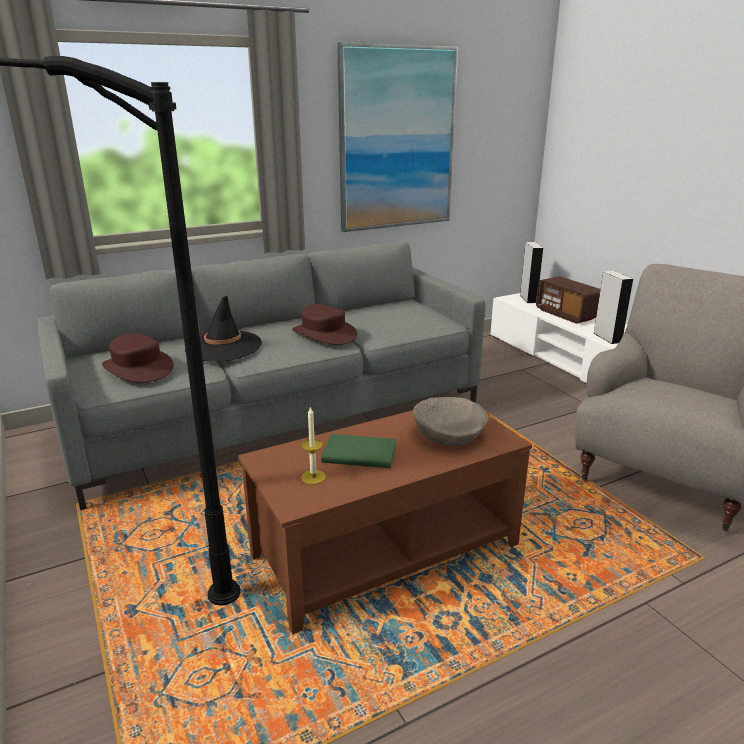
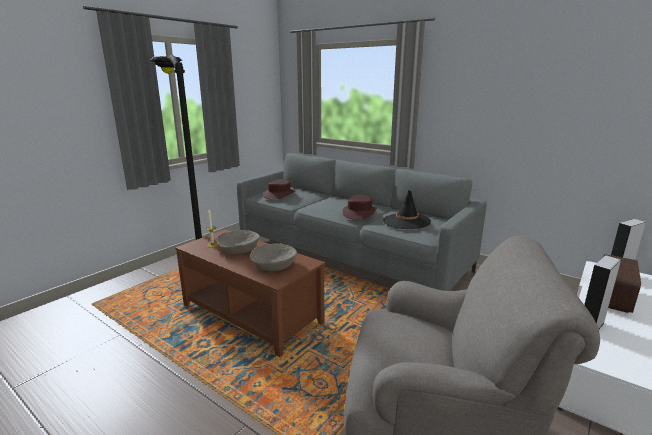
camera: 65 degrees right, 5 degrees down
black hat [185,296,262,362] -> black hat moved to [383,190,431,229]
green book [321,434,396,468] -> beige bowl [217,230,260,254]
picture [337,42,458,232] -> none

